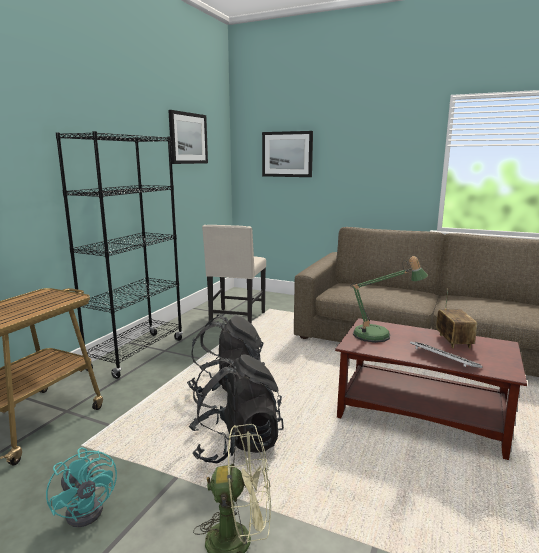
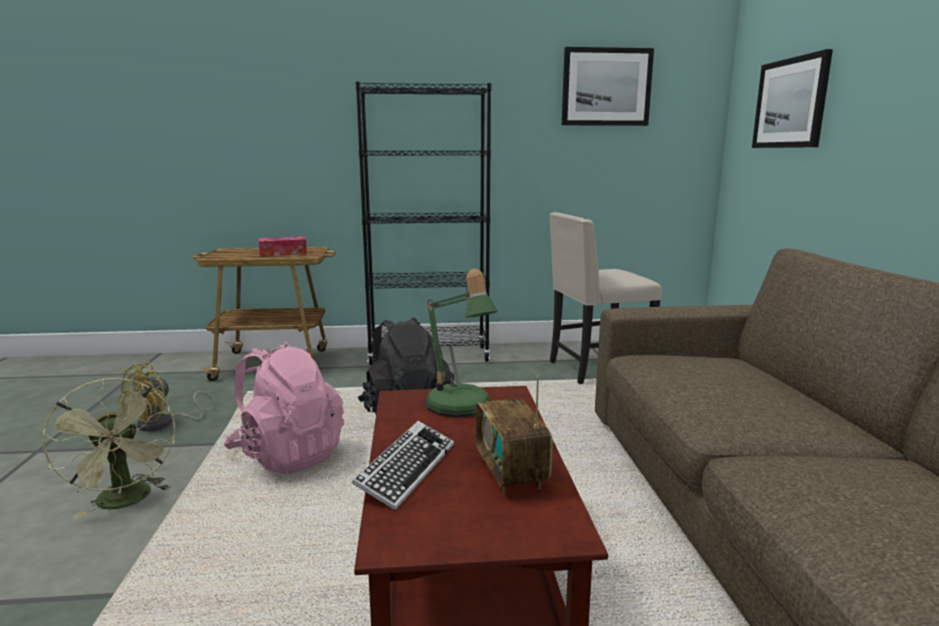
camera: 60 degrees right, 0 degrees up
turquoise fan [46,448,117,527] -> yellow fan [117,362,216,431]
black backpack [189,354,284,464] -> pink backpack [224,341,344,474]
radio [436,288,477,349] -> radio turned 105 degrees clockwise [476,376,553,495]
none -> tissue box [259,236,307,257]

